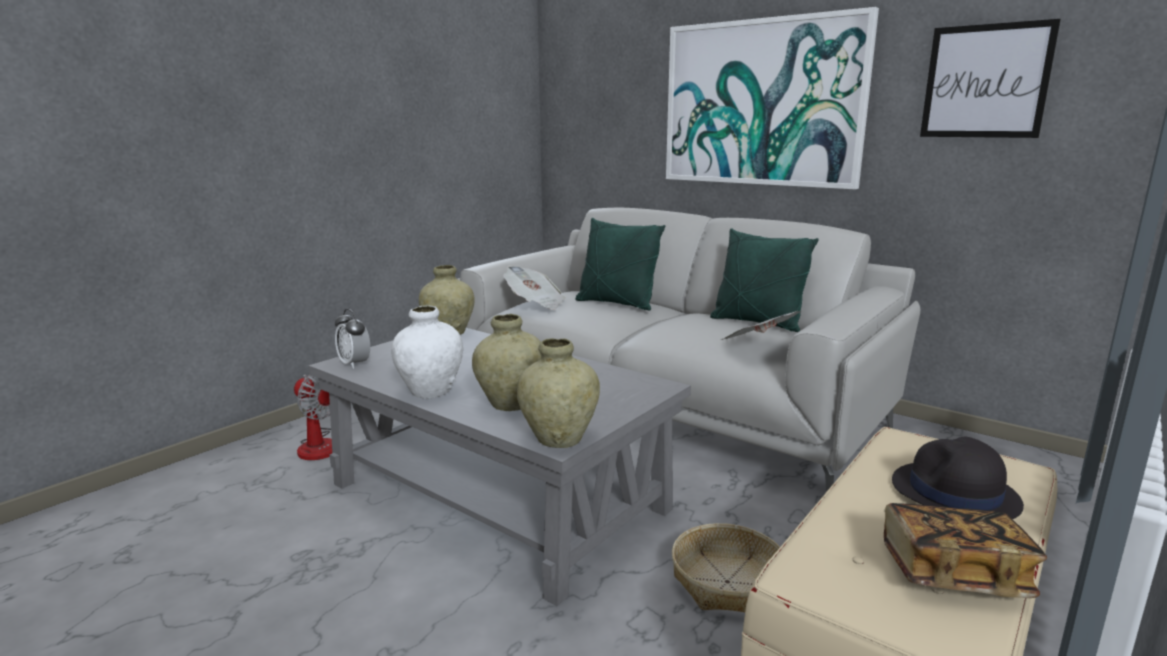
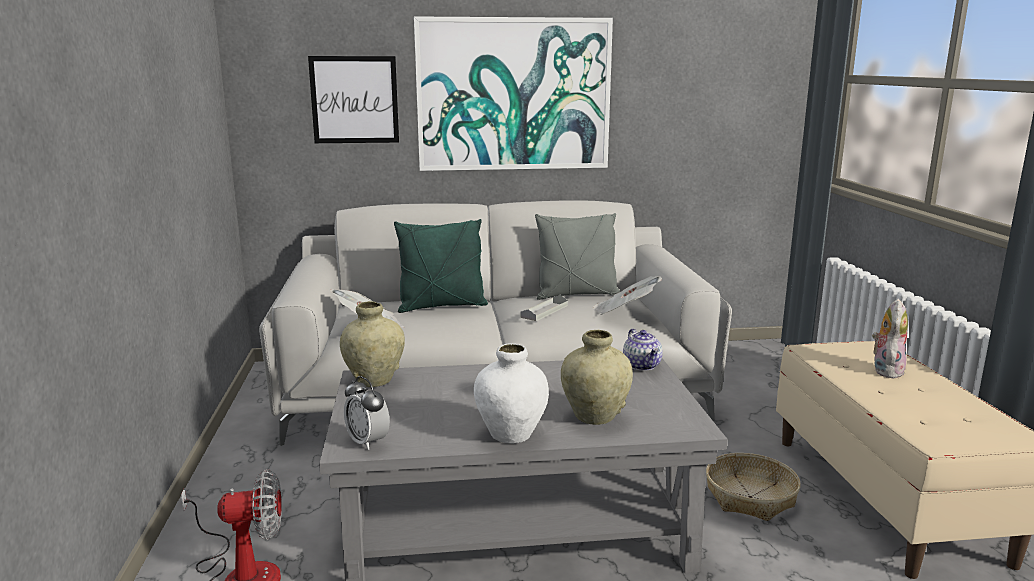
camera: 45 degrees left, 0 degrees up
alarm clock [335,309,370,369] -> alarm clock turned 45 degrees clockwise [344,376,390,450]
beige vase [517,338,600,448] -> none
green pillow [710,228,819,332] -> grey pillow [535,213,620,300]
book [884,503,1047,598] -> none
black hat [892,437,1024,519] -> plush toy [872,299,908,378]
picture [920,19,1061,138] -> picture moved to [308,56,399,143]
none -> grey tray [520,295,568,321]
none -> teapot [623,329,663,371]

